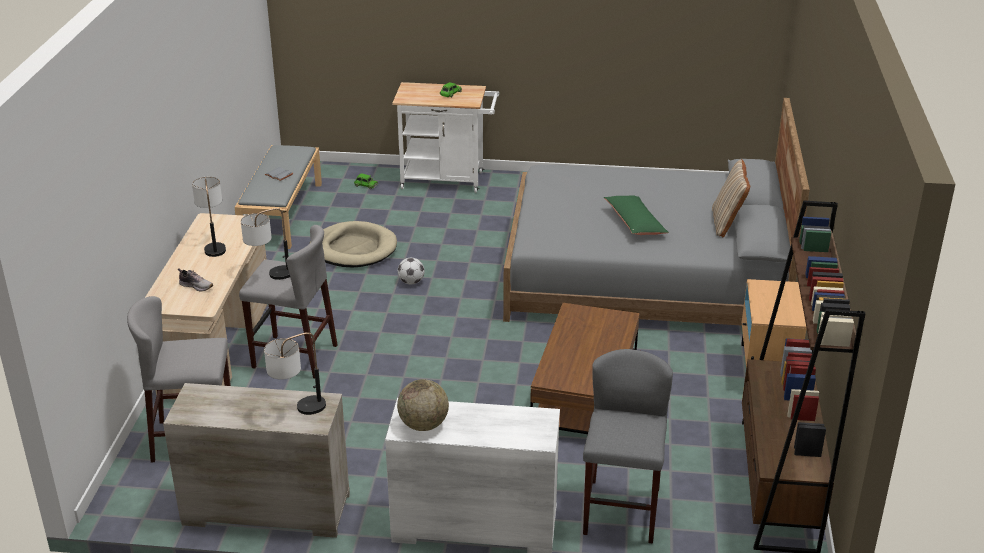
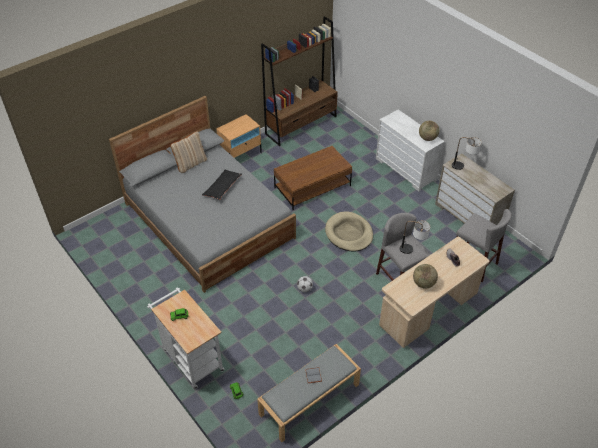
camera: 135 degrees left, 15 degrees up
table lamp [192,177,226,257] -> globe [413,264,438,289]
beige dog bed [309,221,397,267] -> beige dog bed moved to [325,211,373,251]
grey stool [583,349,673,544] -> none
green pillow [604,195,669,235] -> black pillow [202,170,242,200]

